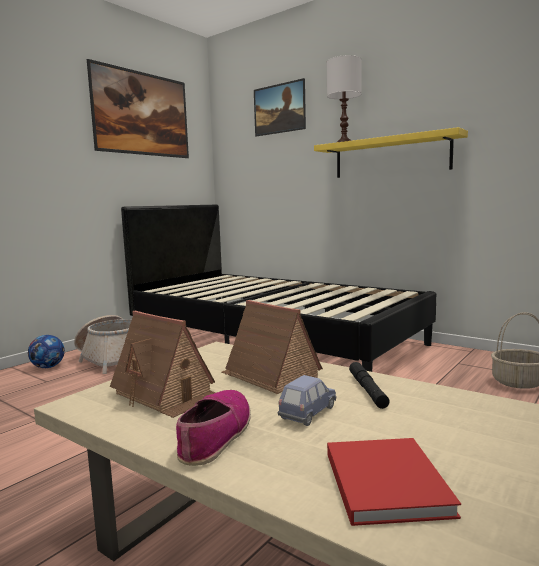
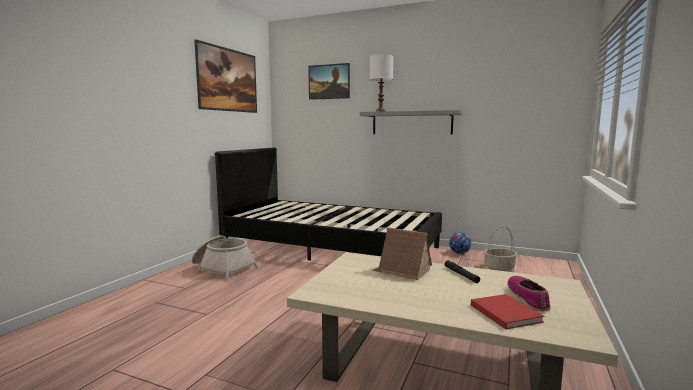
camera: 15 degrees left, 0 degrees up
football [28,335,65,368] -> football moved to [449,233,471,254]
toy house [110,310,216,418] -> none
shoe [176,390,251,466] -> shoe moved to [508,276,551,311]
blue toy car [278,375,337,426] -> none
yellow shelf [314,127,468,178] -> grey shelf [360,110,463,134]

